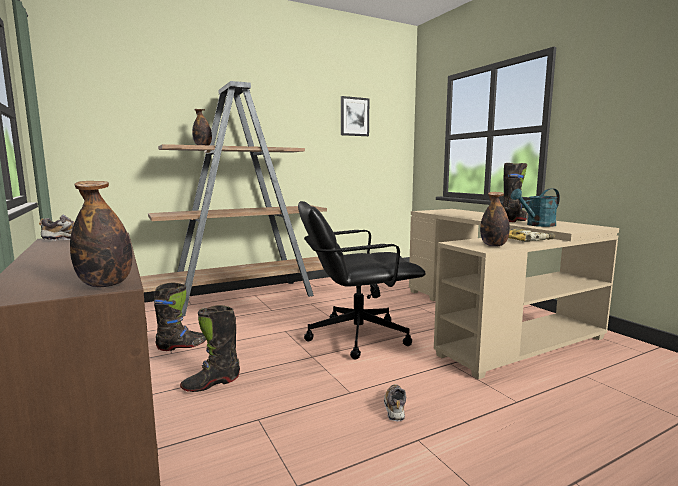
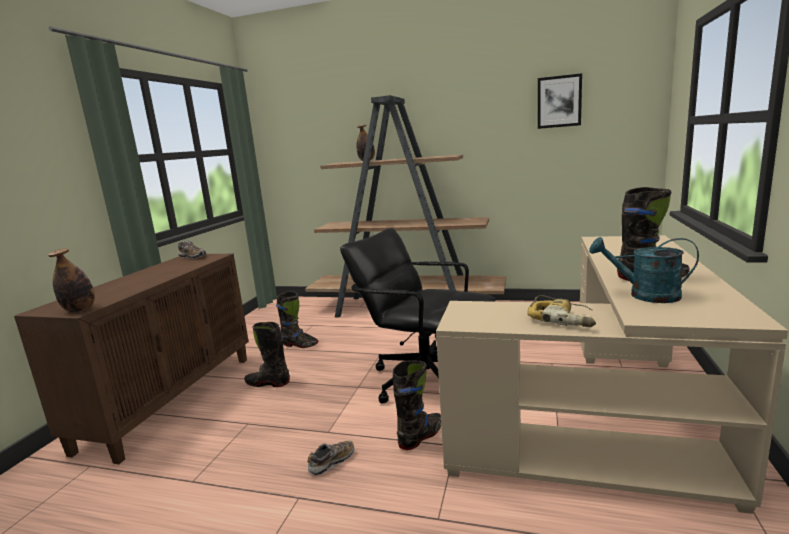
camera: 45 degrees right, 5 degrees up
bottle [480,192,510,246] -> none
none -> black boot [393,360,441,450]

